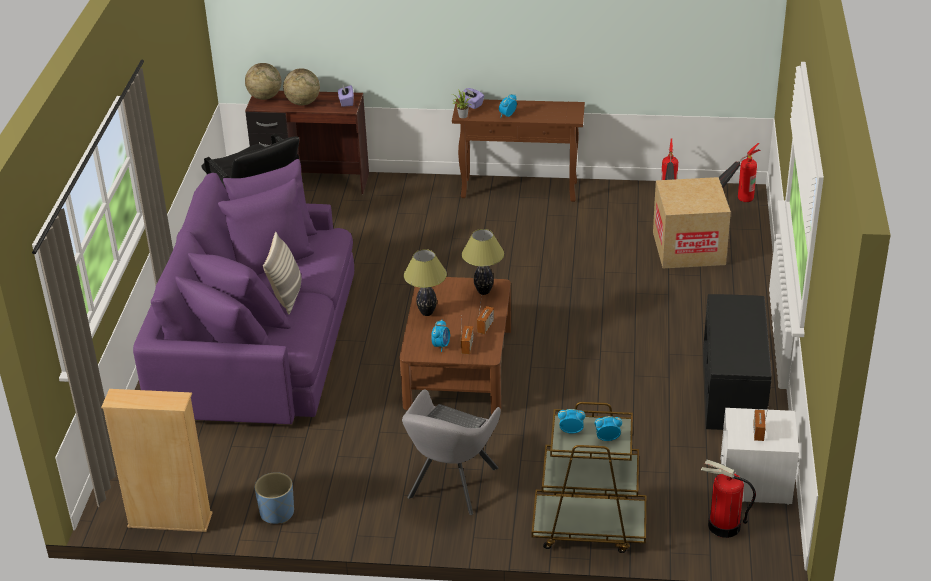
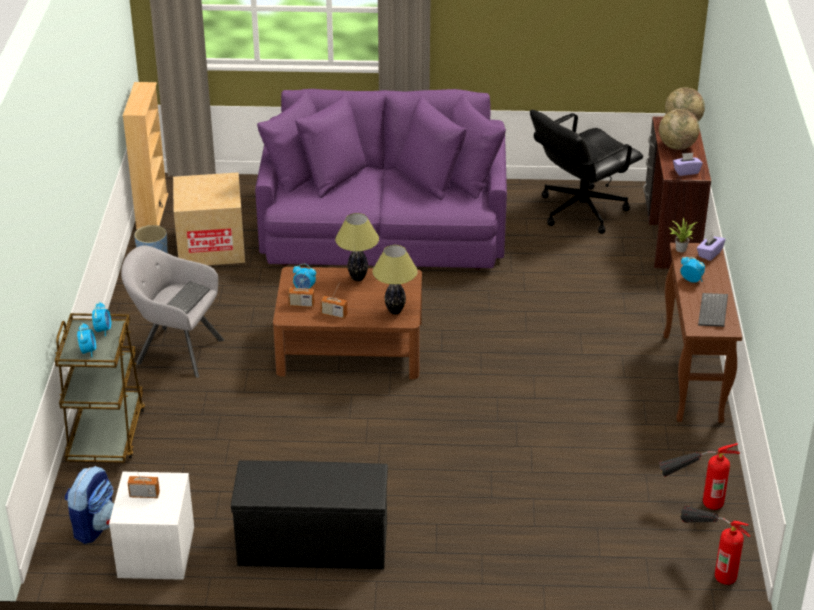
camera: 85 degrees right, 0 degrees up
pillow [263,232,302,315] -> none
cardboard box [653,177,731,268] -> cardboard box moved to [173,172,245,265]
fire extinguisher [701,460,756,538] -> backpack [65,466,114,544]
none -> keyboard [698,293,728,327]

